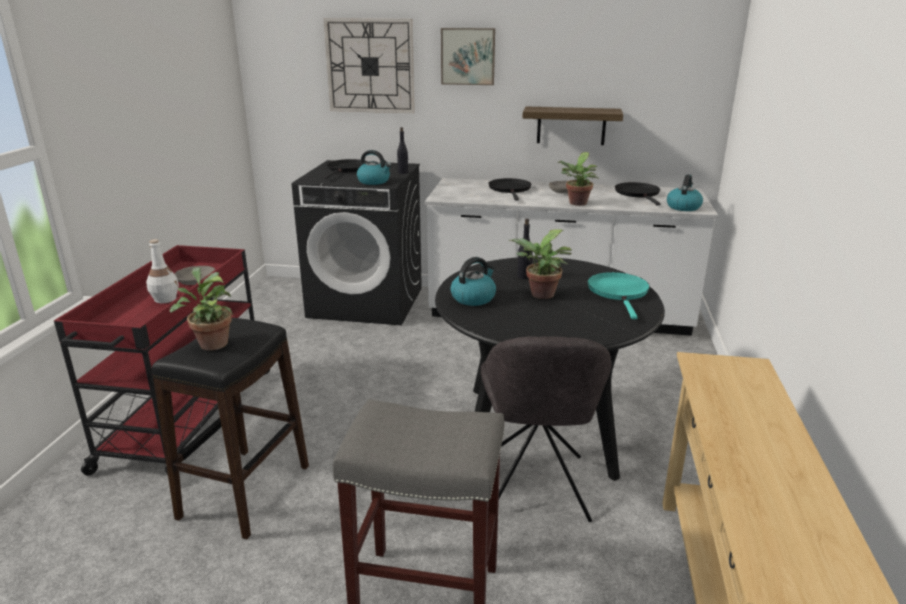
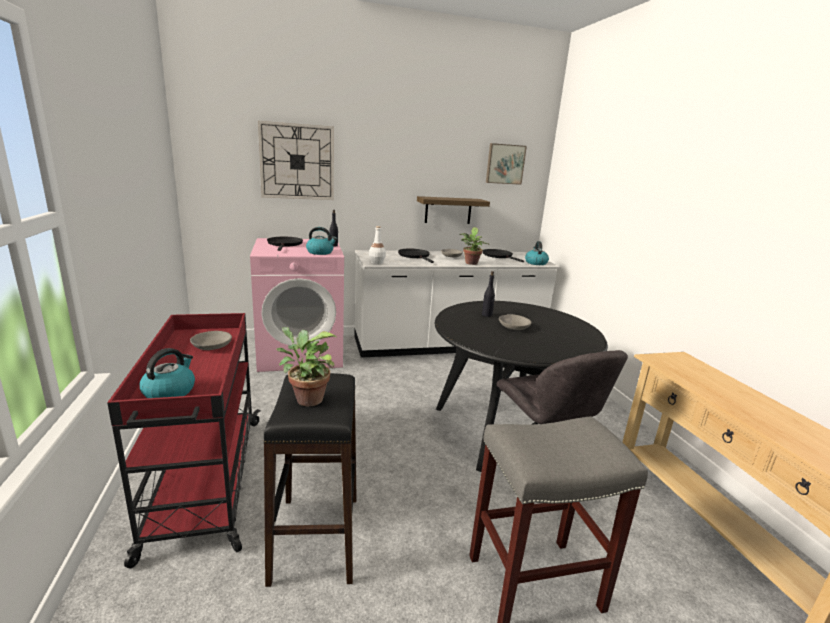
camera: 25 degrees left, 5 degrees down
white bottle [146,239,179,303] -> white bottle moved to [369,226,386,264]
black washing machine [292,160,422,325] -> pink washing machine [250,238,344,372]
picture [441,28,495,85] -> picture moved to [486,143,527,185]
kettle [450,257,496,306] -> kettle moved to [140,348,195,398]
potted plant [509,229,572,299] -> grey bowl [499,314,531,330]
turquoise frying pan [587,272,650,319] -> none

